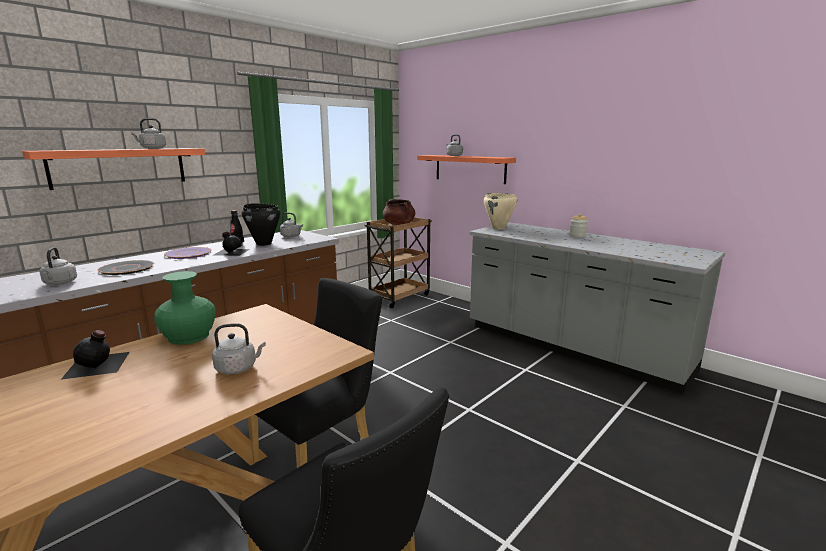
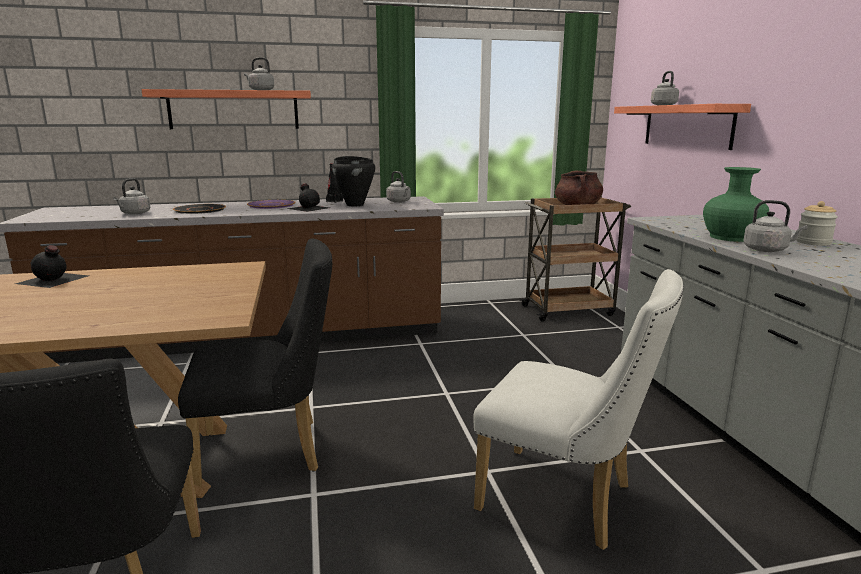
camera: 35 degrees right, 0 degrees up
green vase [154,271,216,345] -> green vase moved to [703,167,769,242]
grey kettle [212,323,266,374] -> grey kettle moved to [743,200,807,252]
beige cooking pot [484,193,517,229] -> none
none -> white chair [473,269,684,550]

